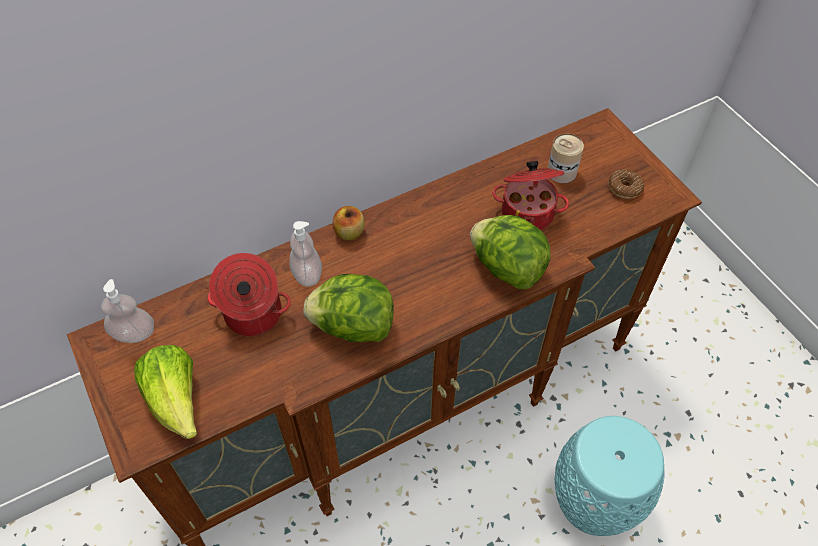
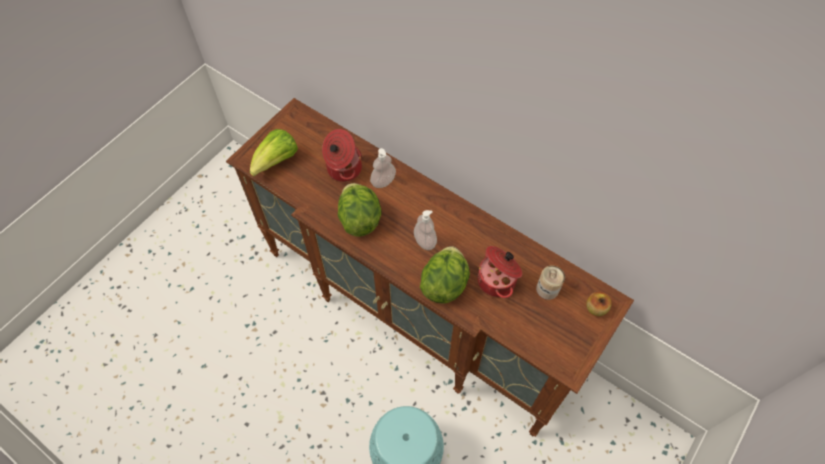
camera: 65 degrees right, 5 degrees up
soap dispenser [101,279,154,343] -> soap dispenser moved to [414,210,437,250]
apple [333,206,365,240] -> apple moved to [586,292,611,316]
donut [609,169,644,199] -> none

